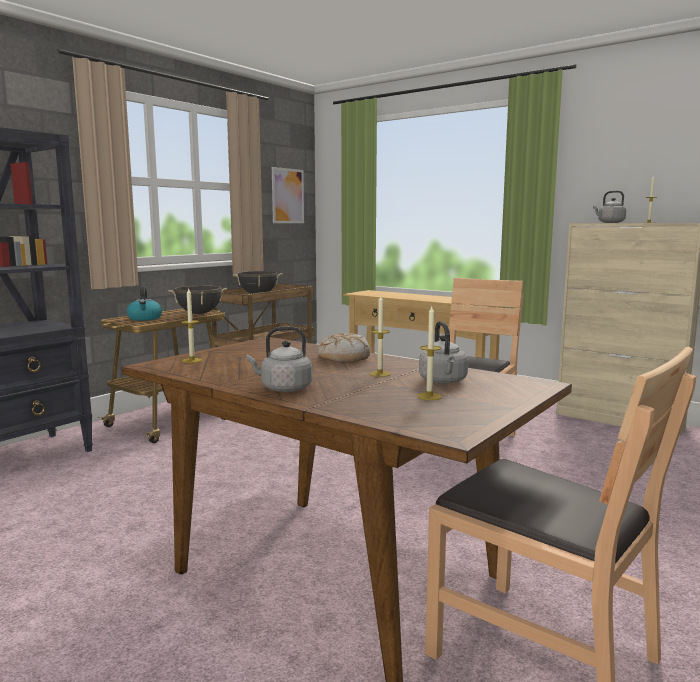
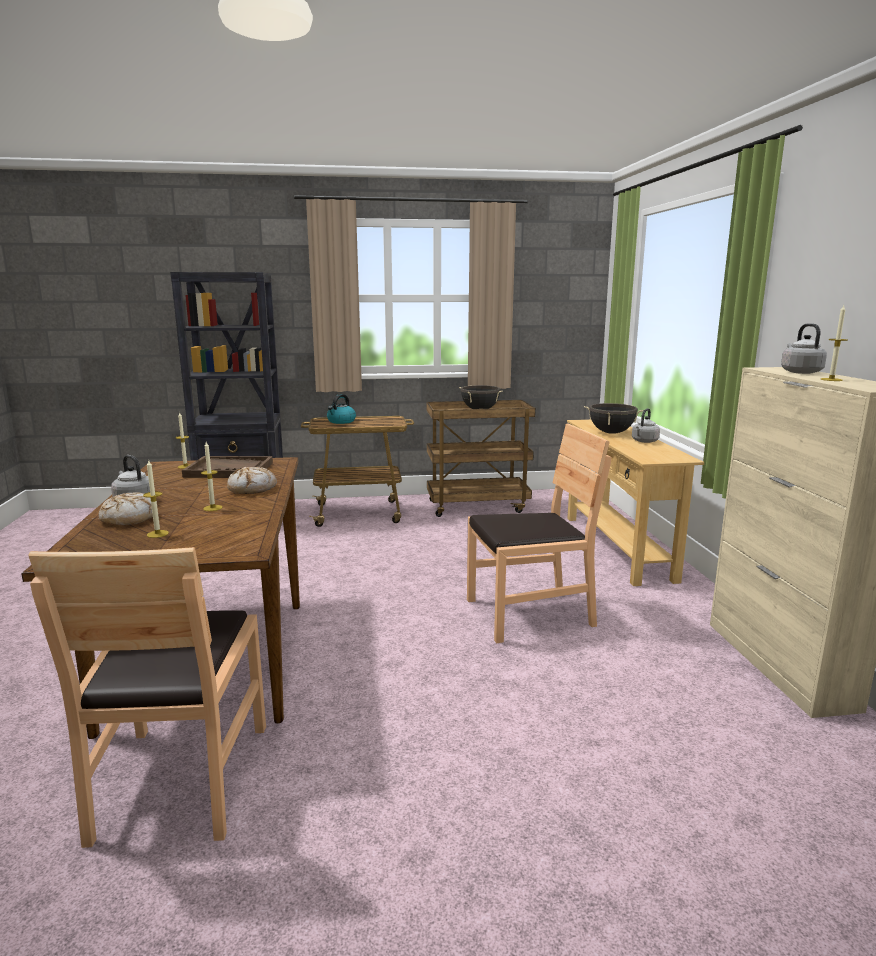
camera: 45 degrees right, 5 degrees up
black cooking pot [168,286,227,314] -> black cooking pot moved to [584,403,644,434]
picture [272,167,304,223] -> none
grey kettle [419,321,468,384] -> grey kettle moved to [632,408,660,443]
none -> bread [98,492,153,525]
none -> brown tray [182,456,273,478]

